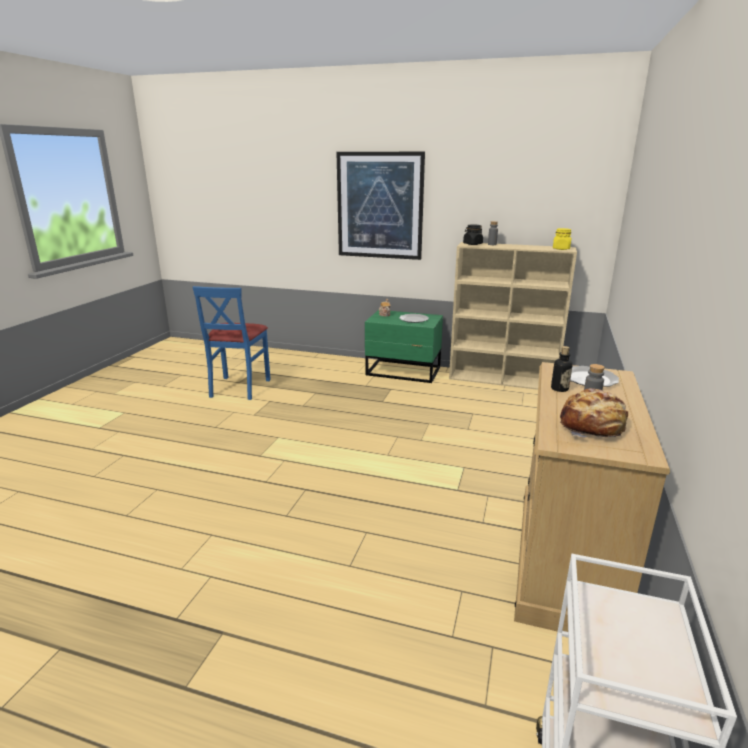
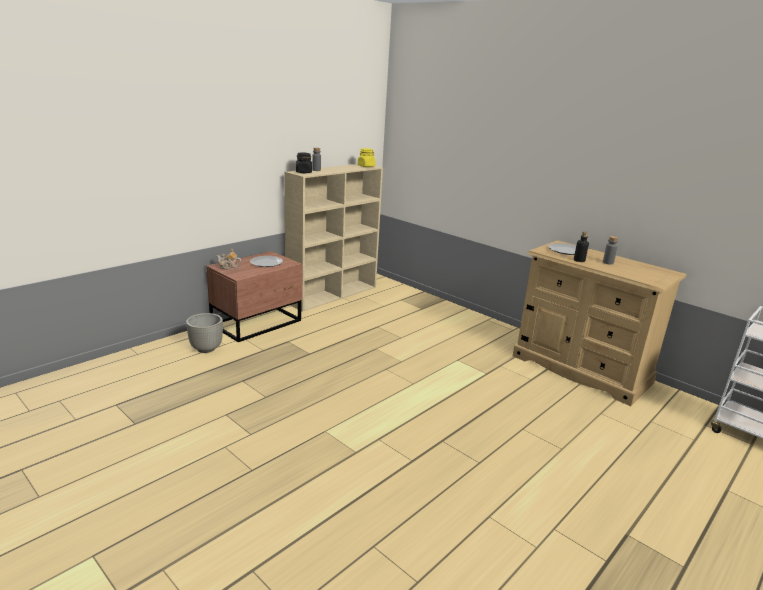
camera: 65 degrees left, 0 degrees up
blue chair [193,286,271,400] -> none
picture [336,152,425,260] -> none
green nightstand [365,310,443,383] -> brown nightstand [206,251,303,342]
bread [560,388,628,438] -> none
none -> grey planter [186,313,223,353]

